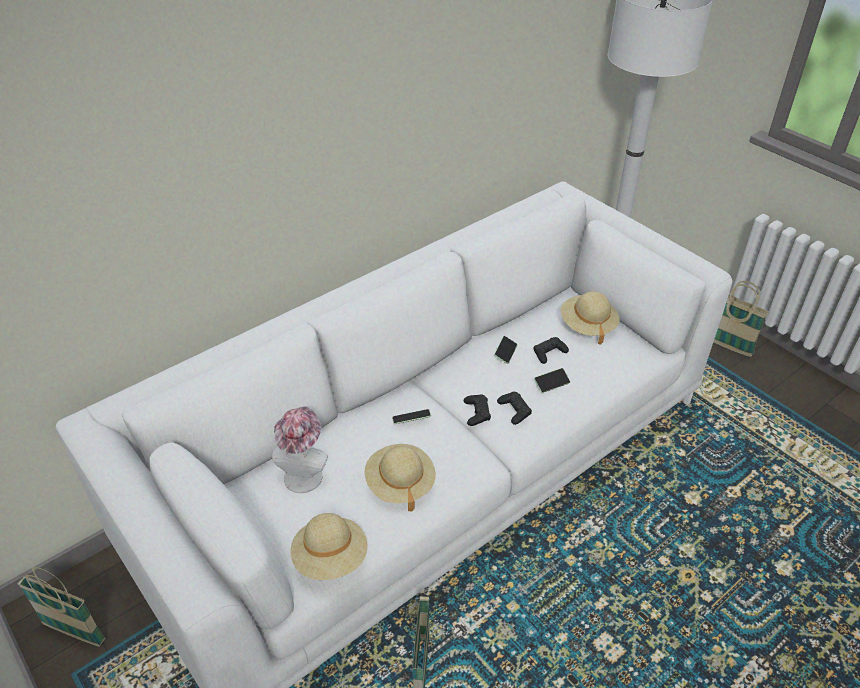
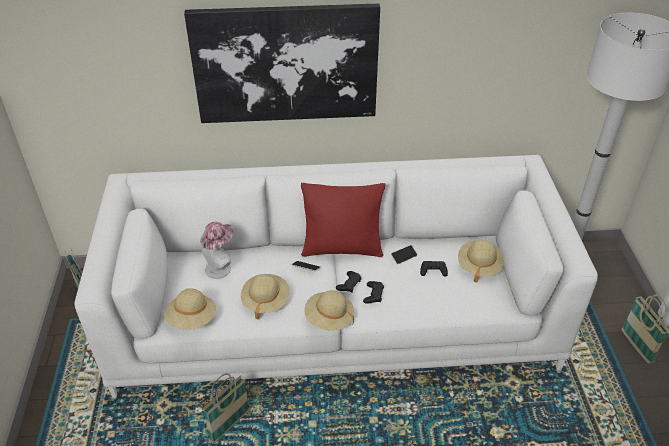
camera: 35 degrees right, 0 degrees up
phone [534,368,570,393] -> none
none -> picture [184,3,380,123]
none -> red pillow [301,183,385,257]
none -> beige hat [304,290,354,331]

